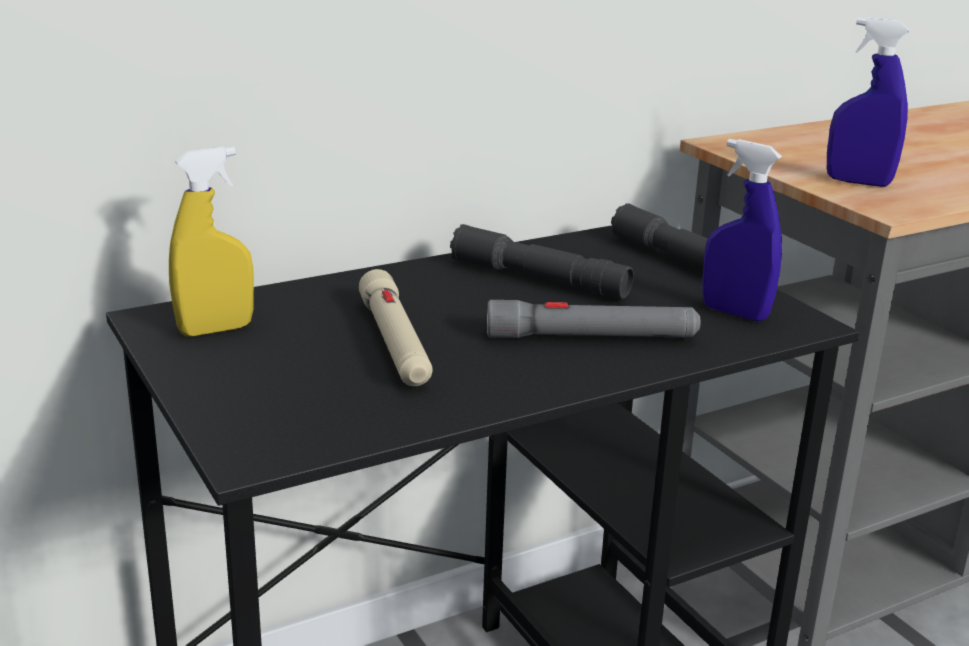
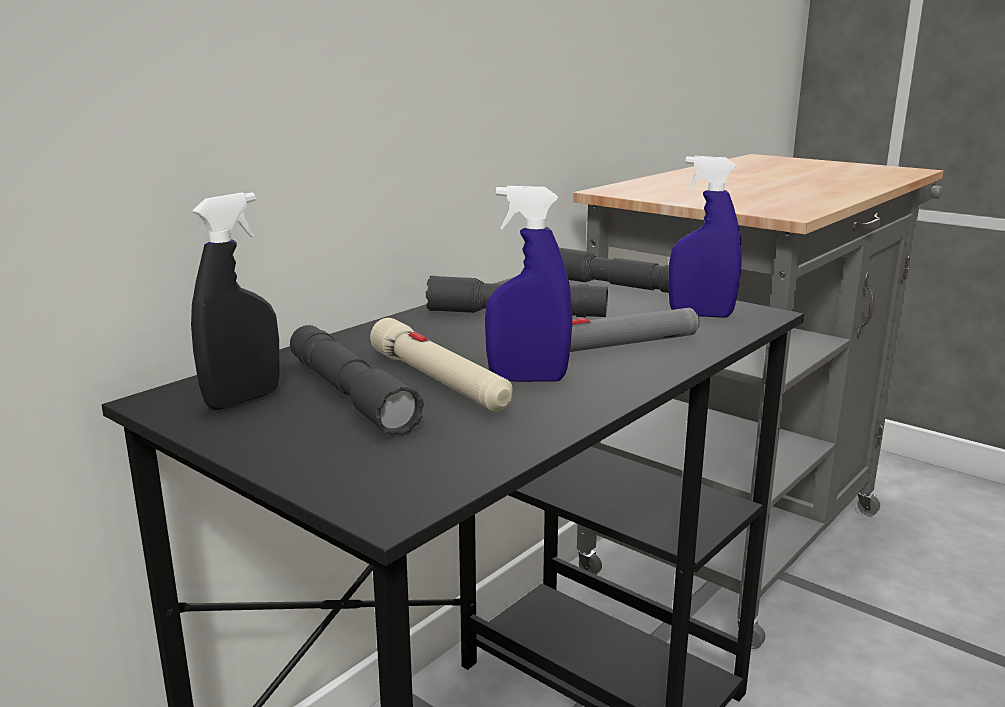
camera: 20 degrees left, 5 degrees down
yellow spray bottle [169,147,254,337] -> black spray bottle [191,192,279,410]
blue spray bottle [827,17,909,187] -> blue spray bottle moved to [485,186,572,382]
none -> grey flashlight [290,325,424,436]

